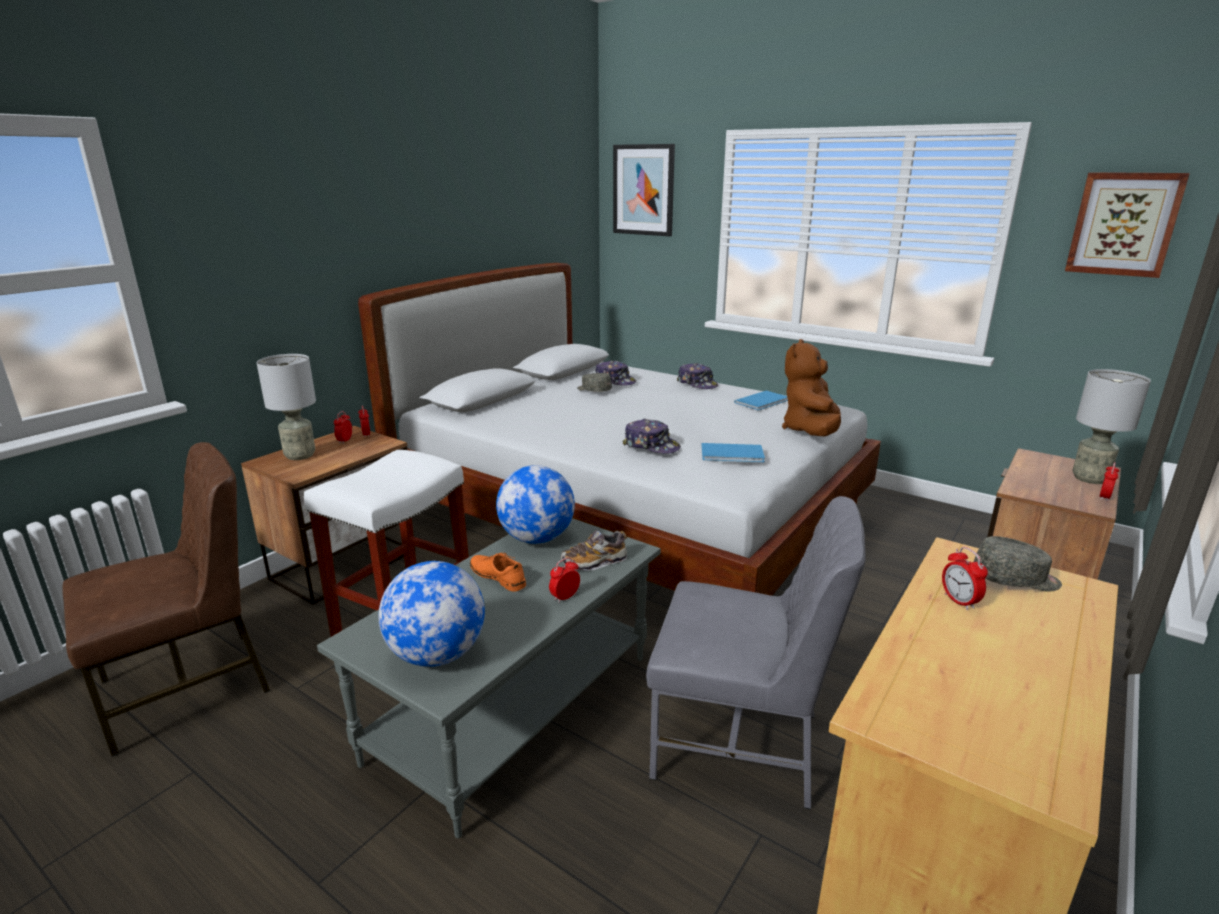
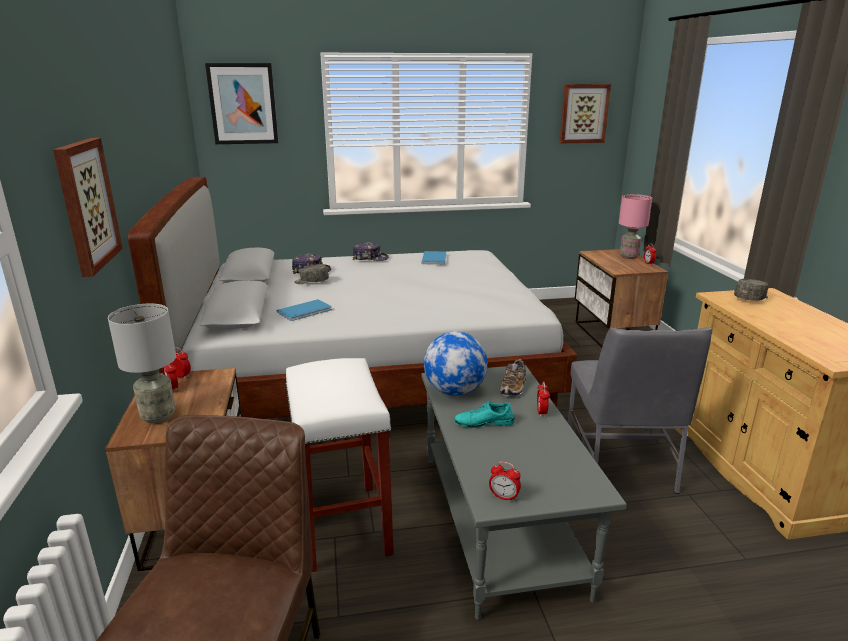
camera: 45 degrees left, 0 degrees up
globe [379,561,485,667] -> none
orange shoe [470,553,526,592] -> turquoise shoe [454,401,515,428]
cap [623,419,681,454] -> none
grey chair [646,496,866,810] -> grey chair turned 120 degrees clockwise [568,327,712,494]
blue book [701,443,765,463] -> blue book moved to [277,299,332,321]
brown plush toy [782,339,841,437] -> none
alarm clock [942,547,988,610] -> alarm clock moved to [489,461,521,502]
grey table lamp [1073,369,1151,484] -> pink table lamp [619,194,652,259]
none -> picture [53,138,123,277]

